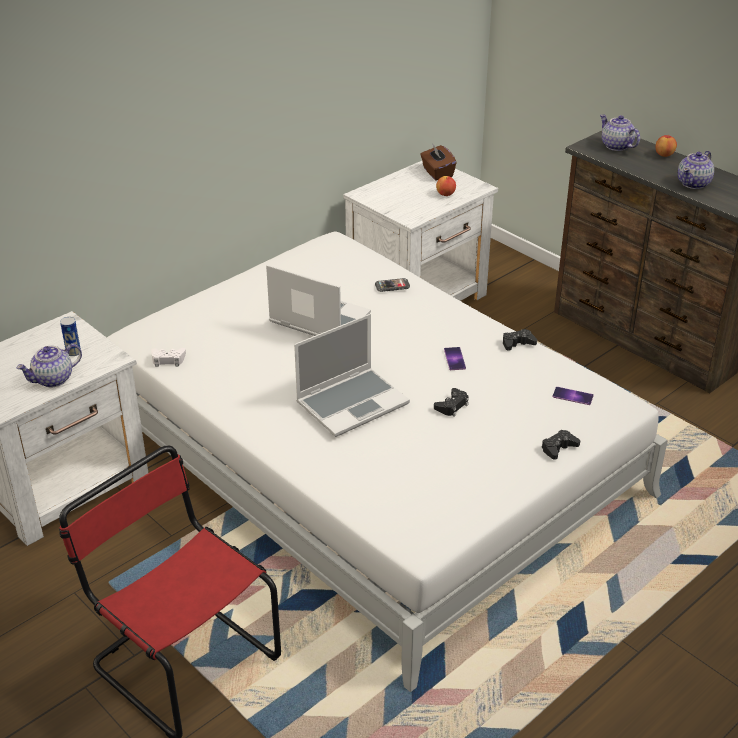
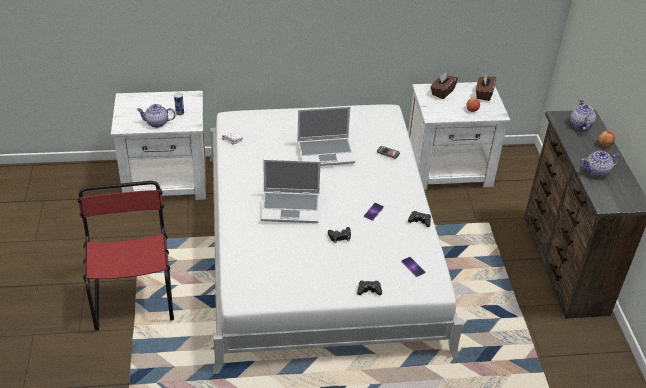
camera: 35 degrees right, 5 degrees up
laptop [266,264,371,336] -> laptop turned 105 degrees clockwise [297,106,355,166]
none -> brown tissue box [431,72,458,99]

